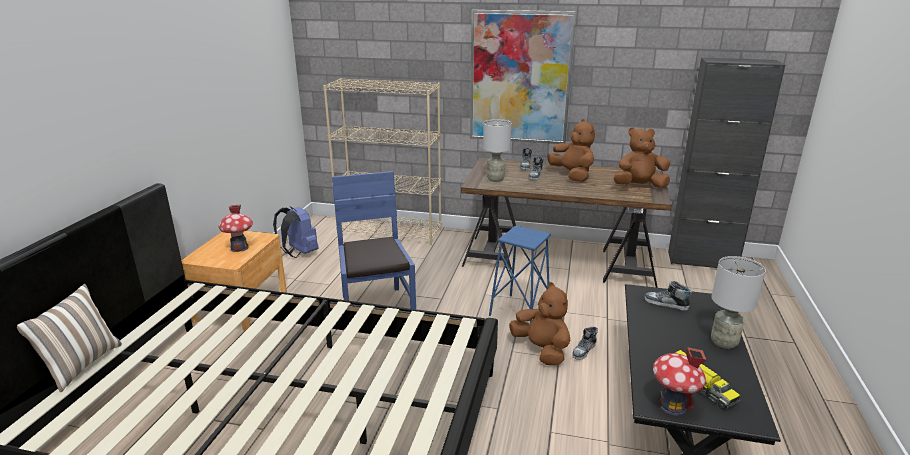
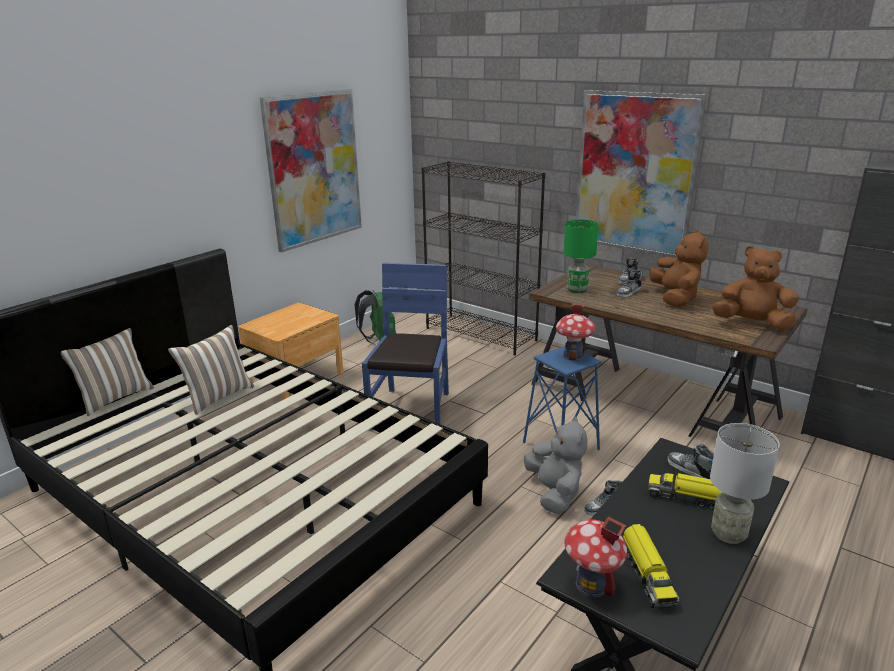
camera: 25 degrees right, 0 degrees up
toy house [218,205,253,252] -> toy house moved to [556,304,596,361]
blue backpack [273,206,319,258] -> green backpack [354,290,396,344]
beige bookcase [323,78,442,245] -> black bookcase [421,161,545,355]
grey table lamp [483,119,512,182] -> green table lamp [563,219,599,293]
brown plush toy [509,282,570,366] -> grey plush toy [524,417,587,514]
none -> pillow [168,325,254,415]
none -> picture [260,89,362,252]
none -> toy truck [648,472,723,509]

